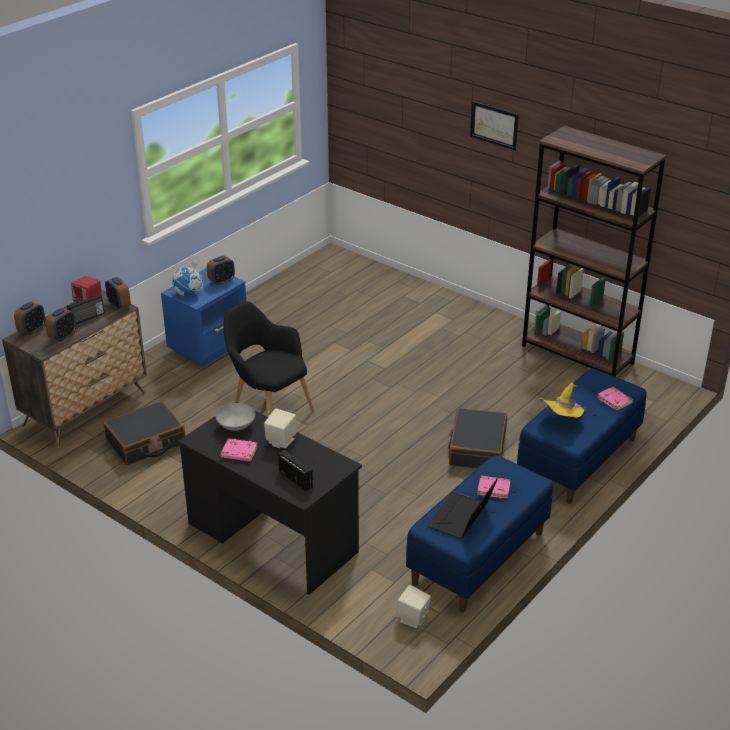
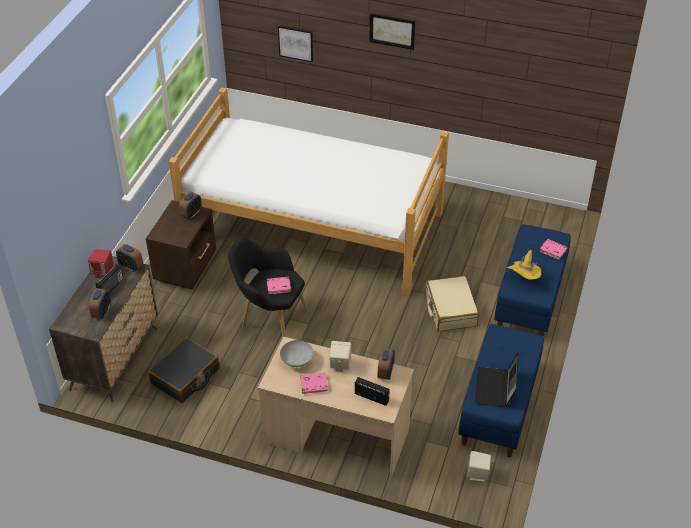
camera: 20 degrees left, 10 degrees up
alarm clock [14,302,45,335] -> alarm clock moved to [378,348,395,380]
blue nightstand [161,268,246,366] -> brown nightstand [146,200,216,289]
globe [172,261,203,296] -> none
black desk [178,402,362,595] -> beige desk [258,337,414,478]
black suitcase [448,408,507,469] -> beige suitcase [426,276,479,331]
pink book [477,476,510,499] -> pink book moved to [267,277,291,294]
brown bookcase [522,126,667,377] -> none
none -> bed [169,87,449,296]
none -> picture [278,25,313,62]

